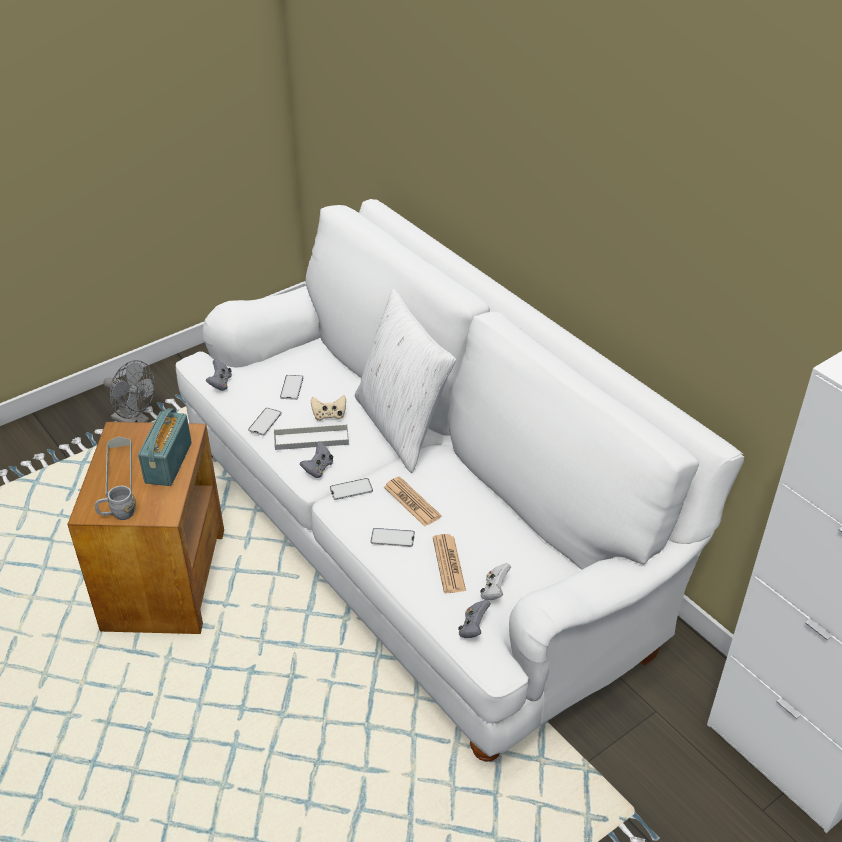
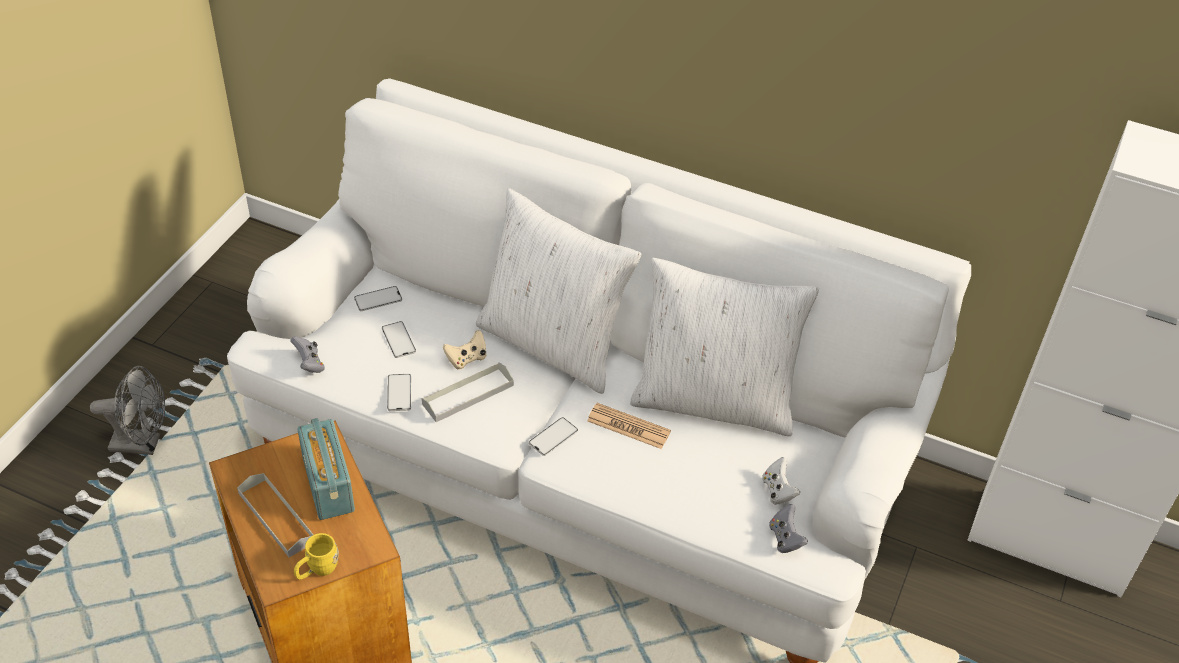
camera: 30 degrees left, 5 degrees up
grey mug [95,486,136,520] -> yellow mug [294,533,339,580]
grey game controller [300,441,333,478] -> none
phone [370,528,415,547] -> phone moved to [354,286,402,311]
newspaper [433,534,466,593] -> none
none -> white pillow [630,258,819,436]

